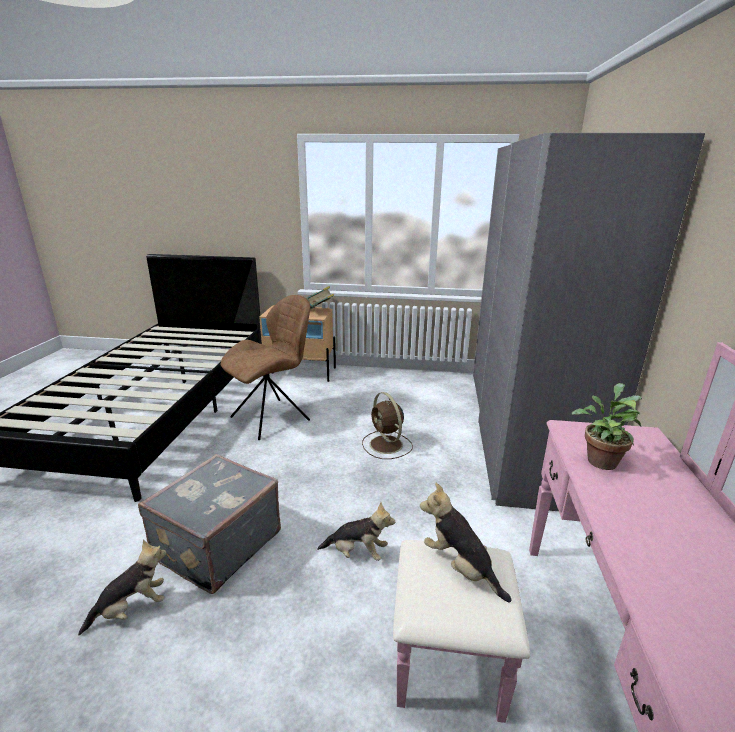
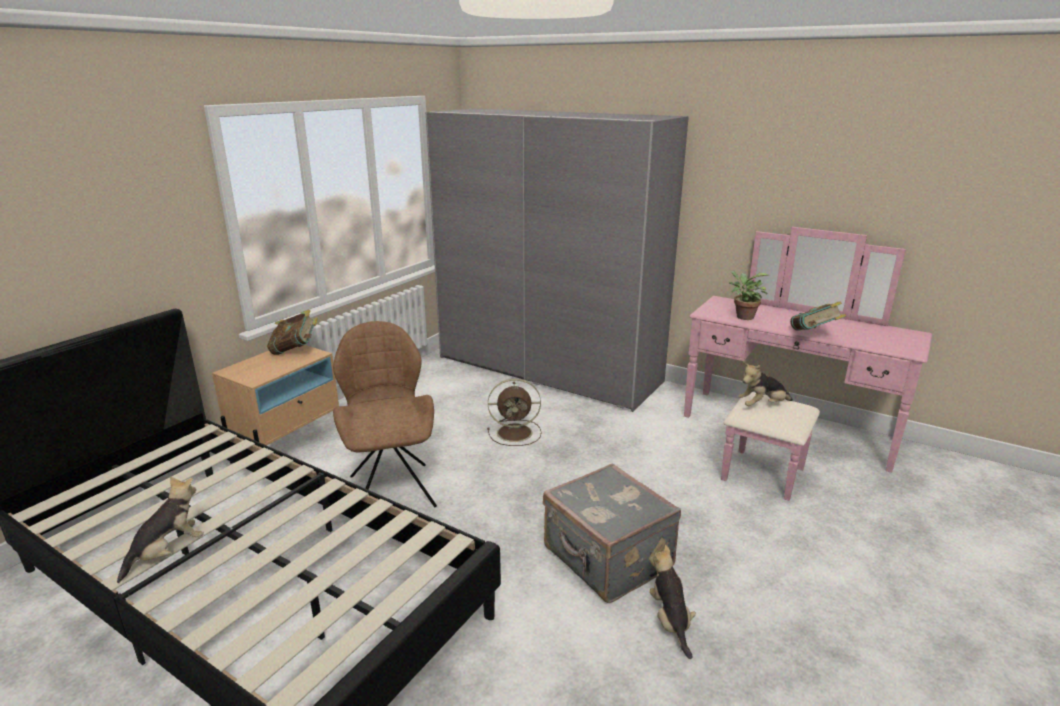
camera: 65 degrees left, 0 degrees up
plush toy [318,502,395,561] -> plush toy moved to [117,476,204,583]
none -> book [790,301,846,331]

